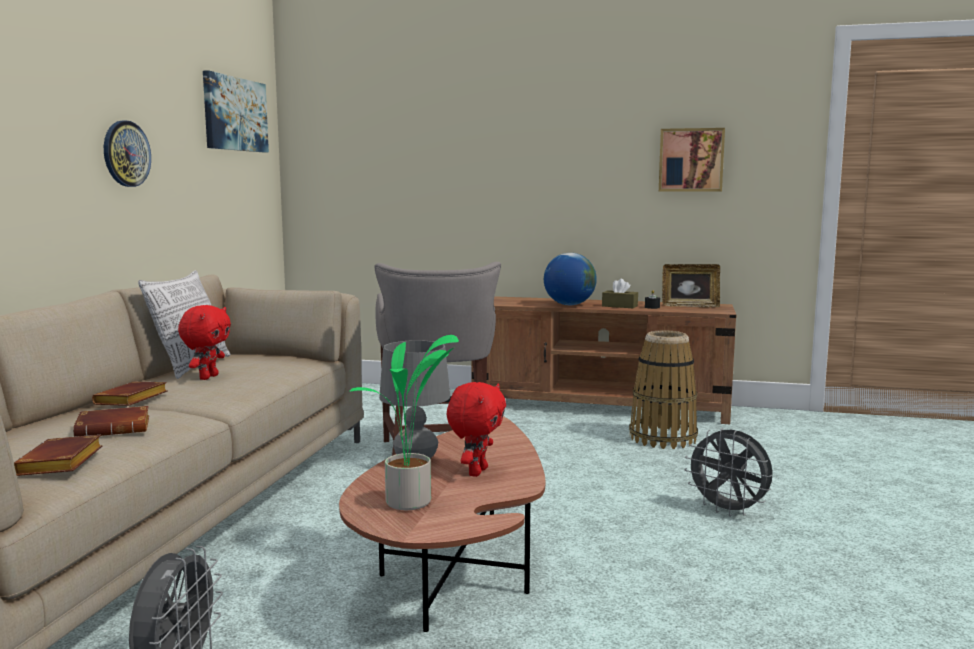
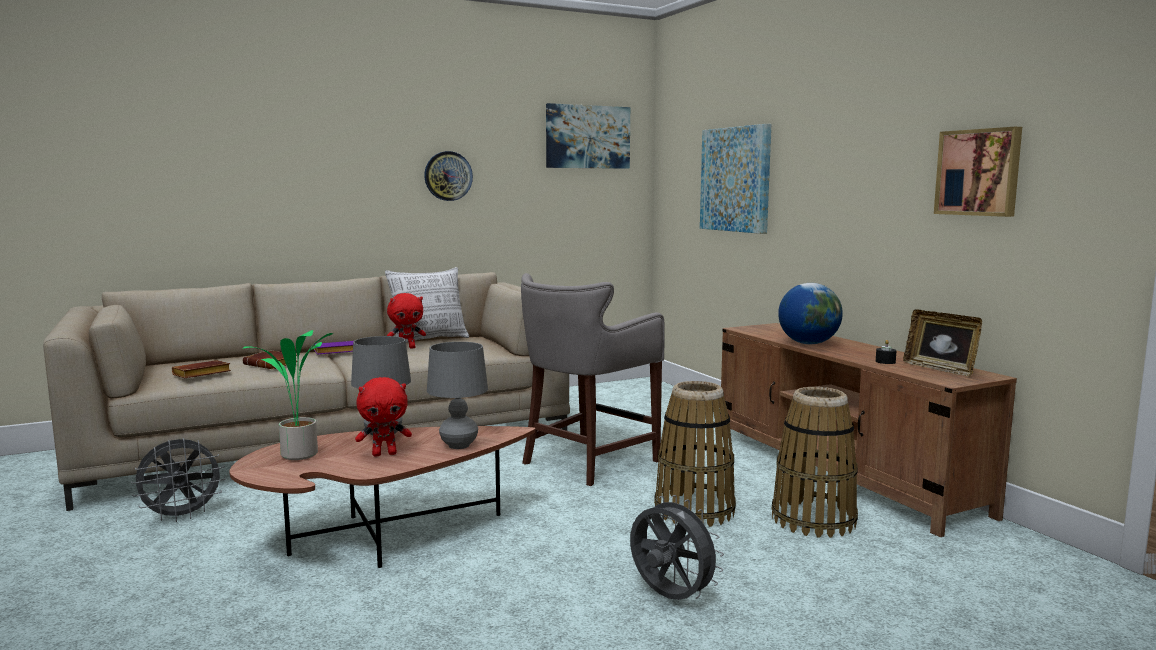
camera: 50 degrees right, 0 degrees up
brown book [92,381,167,406] -> purple book [314,341,353,354]
brown tissue box [602,279,638,308] -> none
grey fan [684,428,773,516] -> grey fan turned 135 degrees clockwise [630,495,724,600]
none -> grey table lamp [427,342,488,449]
none -> basket [654,381,736,527]
none -> picture [700,124,771,234]

